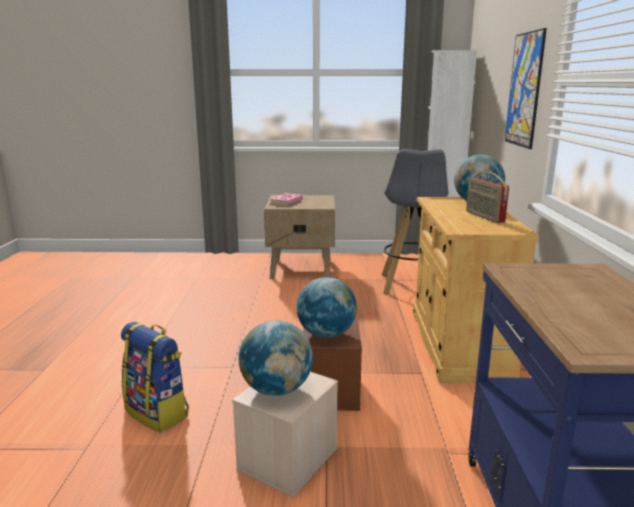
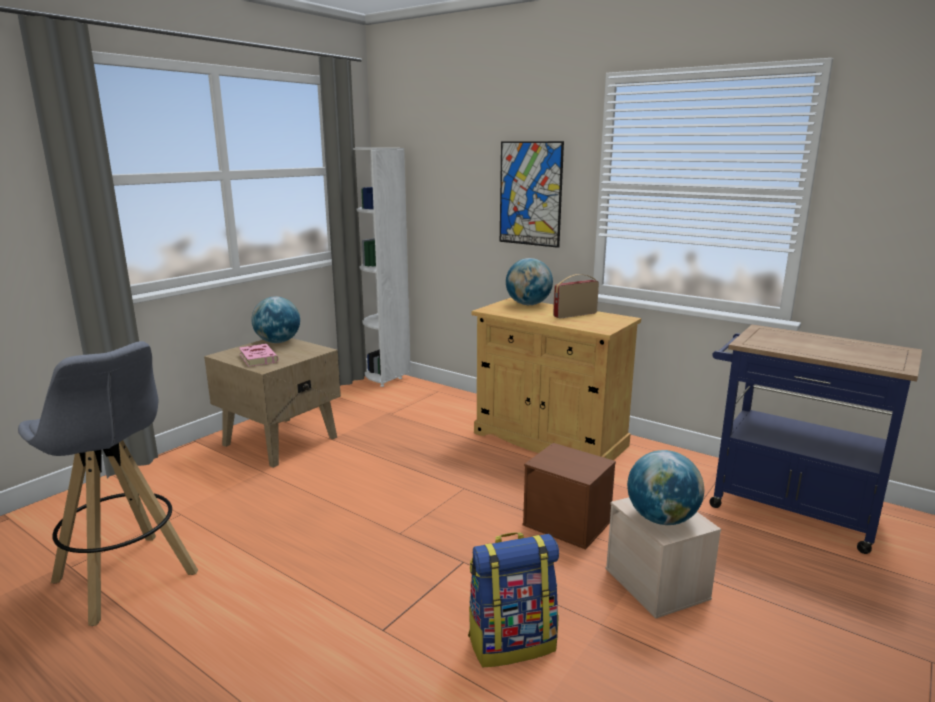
camera: 55 degrees left, 0 degrees up
globe [296,277,357,338] -> globe moved to [252,297,300,343]
grey stool [382,149,448,294] -> grey stool moved to [18,341,198,626]
radio [466,172,509,223] -> radio turned 135 degrees clockwise [553,274,599,319]

